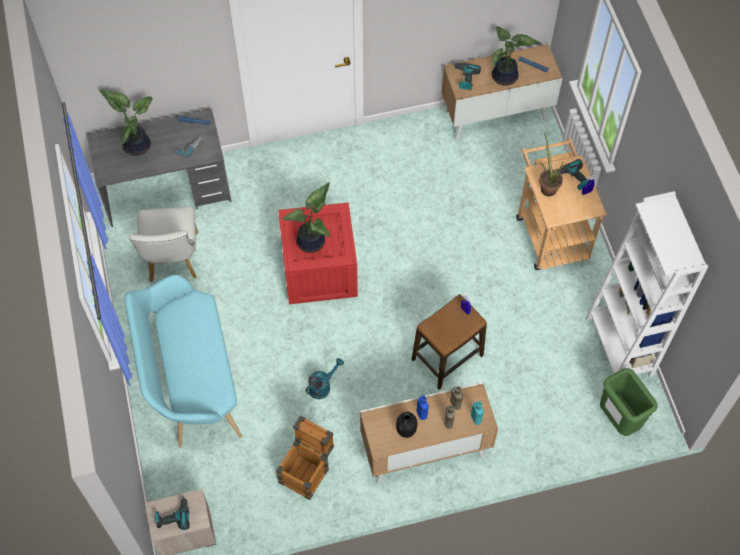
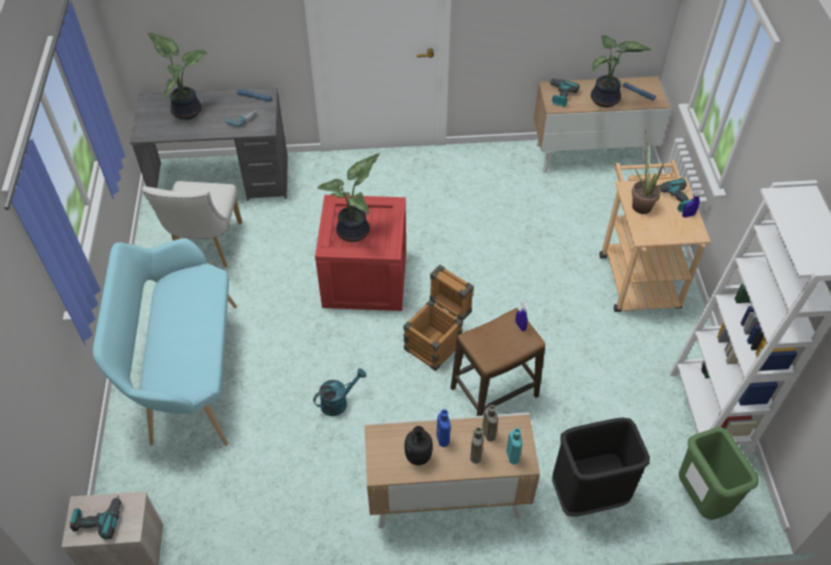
camera: 10 degrees right, 10 degrees down
crate [276,415,334,500] -> crate moved to [403,265,474,371]
none -> black trash can [552,418,650,517]

